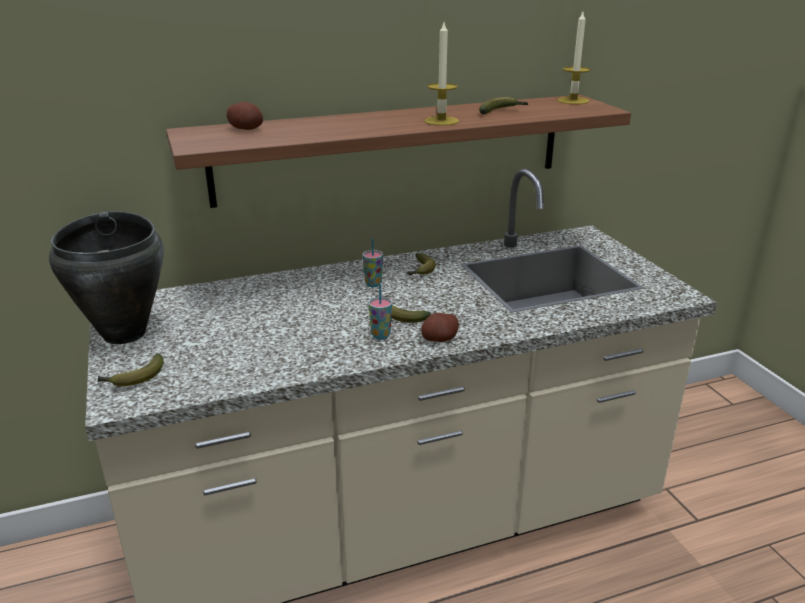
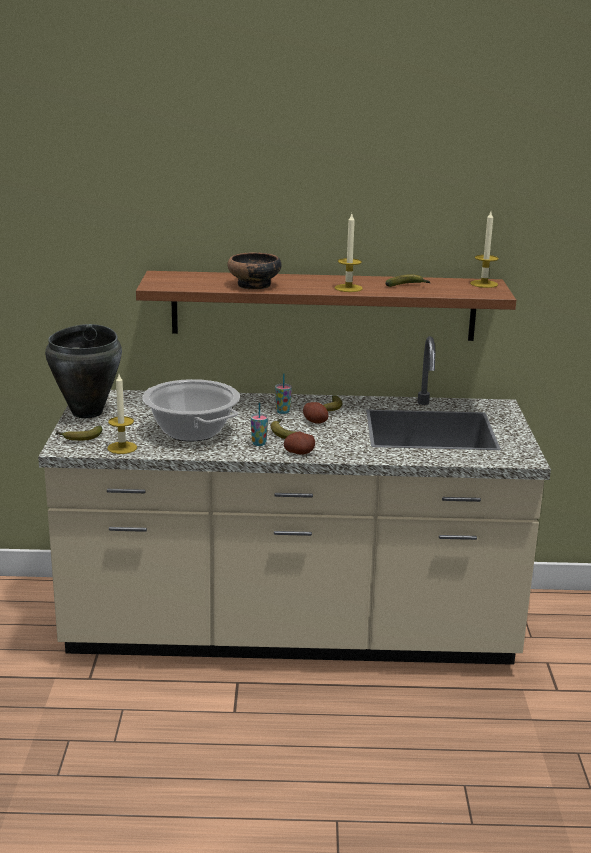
camera: 20 degrees right, 5 degrees down
potato [227,101,263,130] -> potato moved to [303,402,328,423]
none -> candle [107,374,137,454]
none -> cooking pot [143,379,240,442]
none -> bowl [228,253,282,289]

